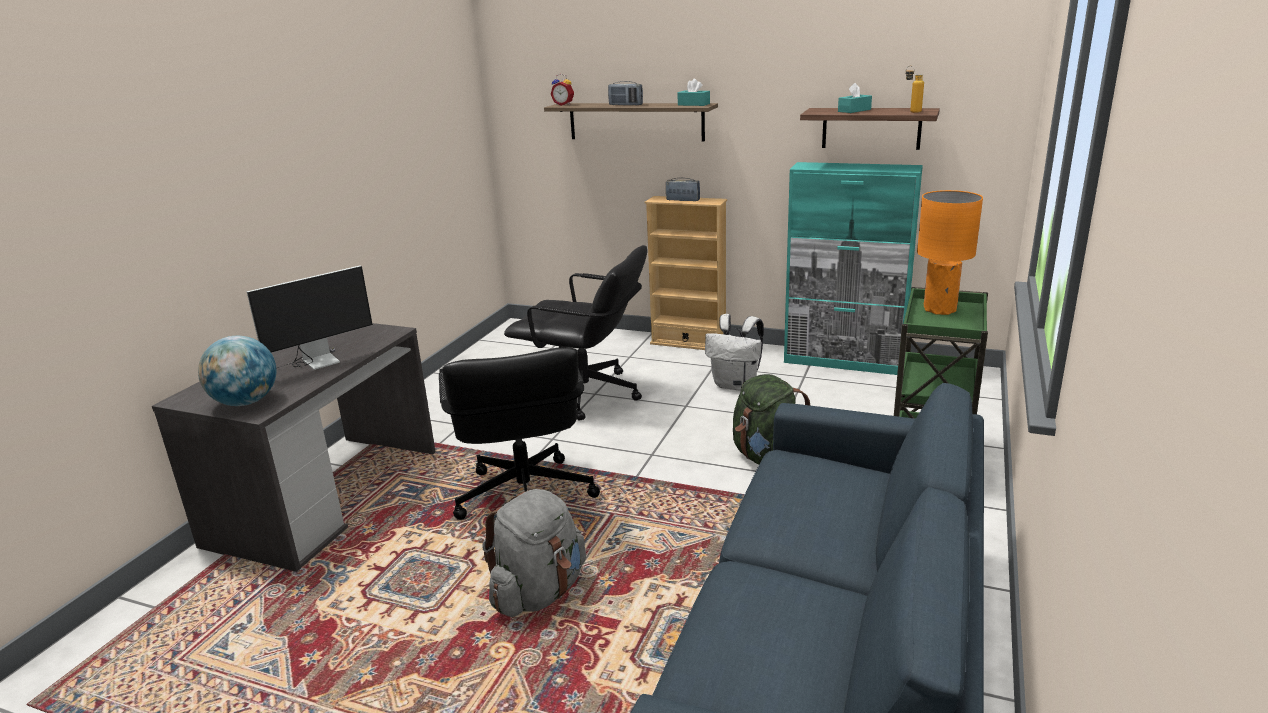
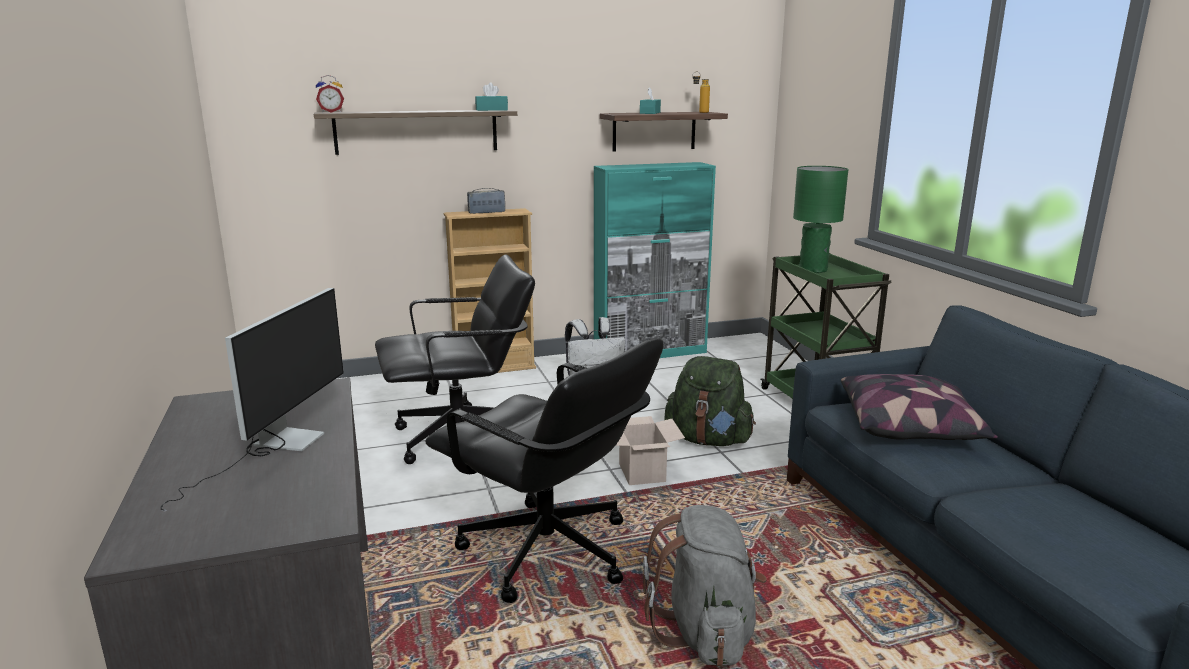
camera: 40 degrees left, 5 degrees down
globe [198,336,277,406] -> none
radio [608,81,643,105] -> none
orange table lamp [917,190,983,315] -> green table lamp [793,166,849,273]
none -> cardboard box [616,416,685,485]
none -> pillow [841,374,998,440]

